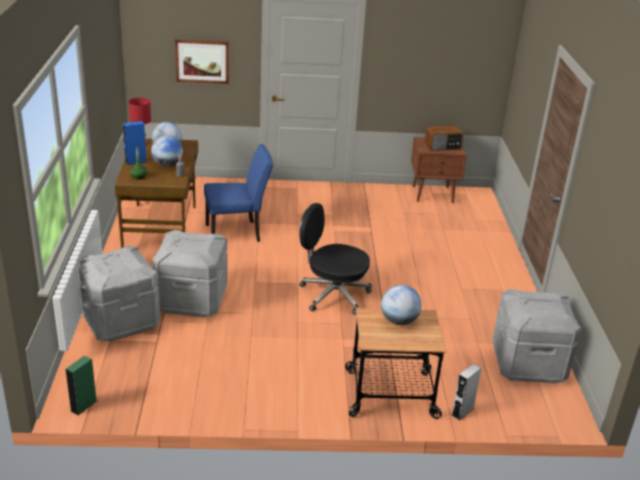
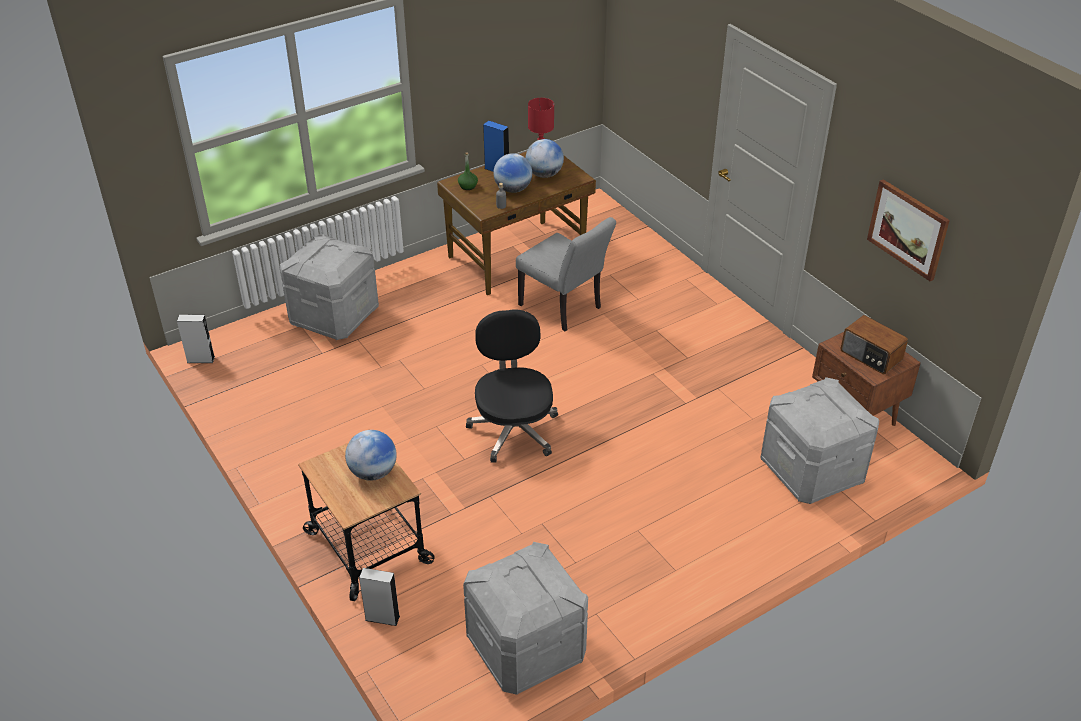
camera: 60 degrees right, 10 degrees up
green speaker [65,356,97,415] -> grey speaker [177,315,215,363]
grey storage box [152,230,227,318] -> grey storage box moved to [760,377,879,504]
picture [175,39,229,84] -> picture moved to [867,179,950,281]
blue chair [204,144,273,242] -> grey chair [516,217,616,331]

